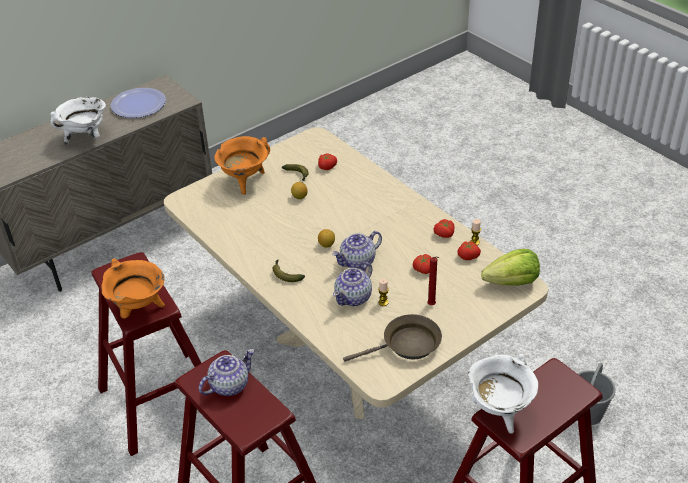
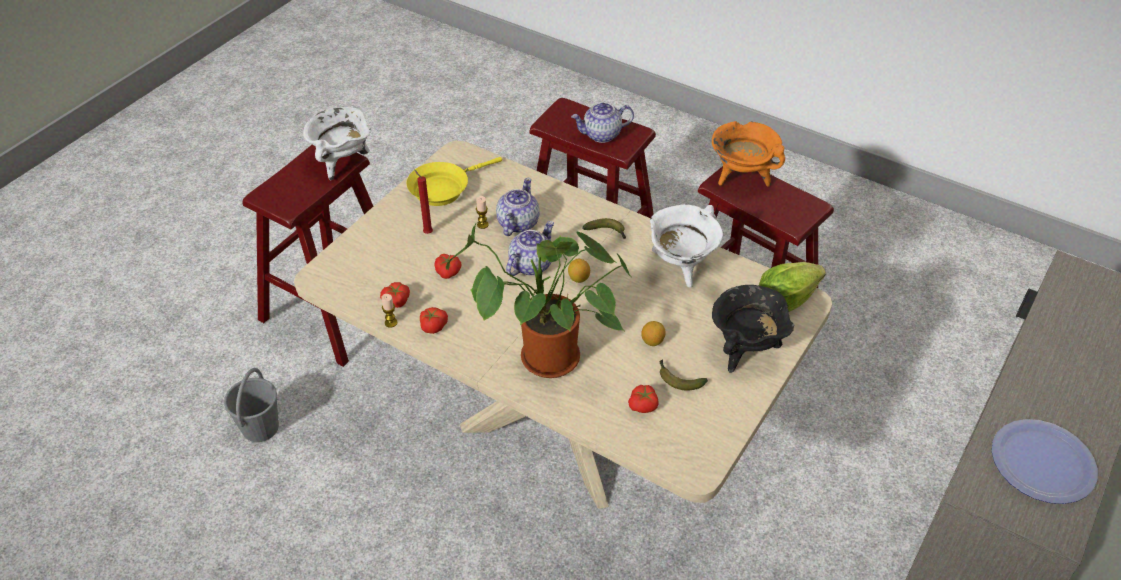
camera: 160 degrees right, 5 degrees up
white cooking pot [51,97,106,145] -> white cooking pot moved to [650,204,723,288]
teapot [199,349,255,396] -> teapot turned 45 degrees clockwise [571,102,634,143]
orange cooking pot [214,136,270,195] -> black cooking pot [712,285,794,373]
brown frying pan [343,314,442,362] -> yellow frying pan [407,157,502,206]
lettuce [481,249,540,286] -> lettuce moved to [759,262,826,312]
none -> potted plant [446,224,631,378]

